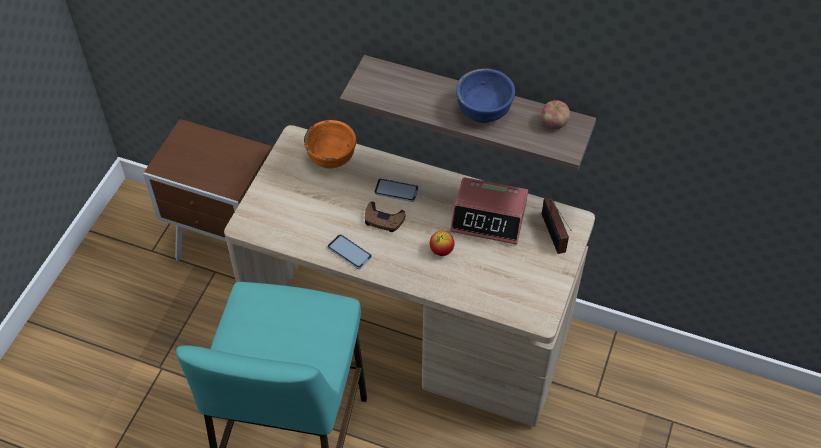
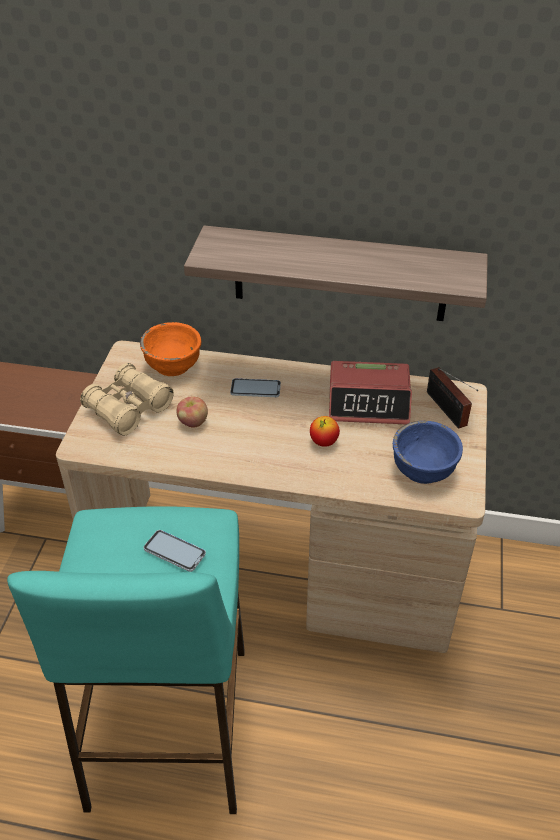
camera: 10 degrees left, 10 degrees down
phone [327,234,372,269] -> phone moved to [144,530,206,572]
brown game controller [365,202,405,232] -> none
blue bowl [456,68,515,123] -> blue bowl moved to [393,421,463,484]
apple [542,100,570,129] -> apple moved to [176,397,208,428]
none -> beige binoculars [80,363,174,436]

